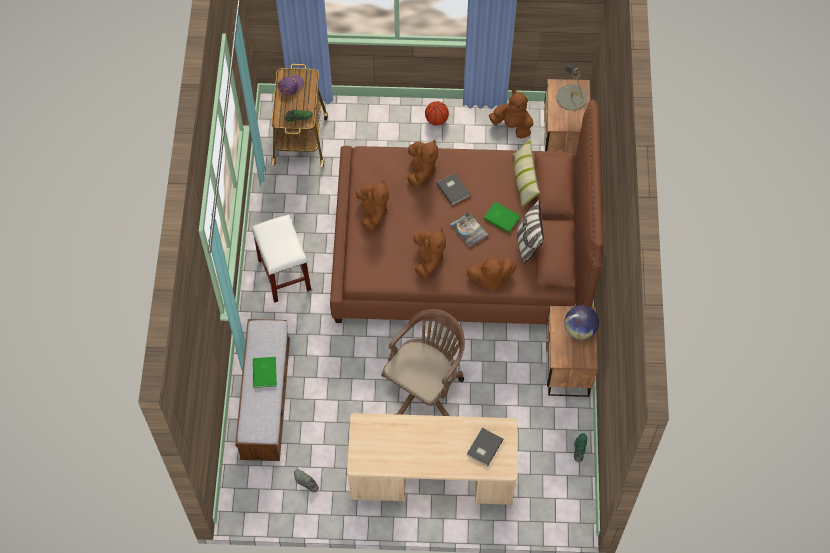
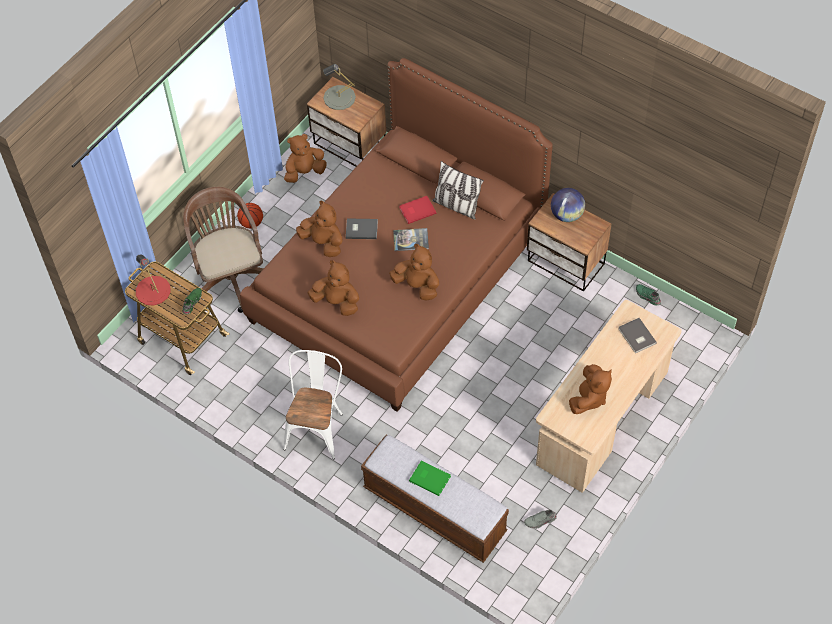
camera: 55 degrees left, 5 degrees down
white stool [252,215,311,303] -> white chair [283,350,343,459]
purple cap [278,76,304,95] -> red table lamp [136,254,171,306]
brown office chair [381,309,465,416] -> brown office chair moved to [183,187,264,313]
brown plush toy [466,257,517,292] -> brown plush toy moved to [569,364,612,414]
green book [483,202,520,233] -> red book [399,196,436,224]
pillow [513,138,540,209] -> none

